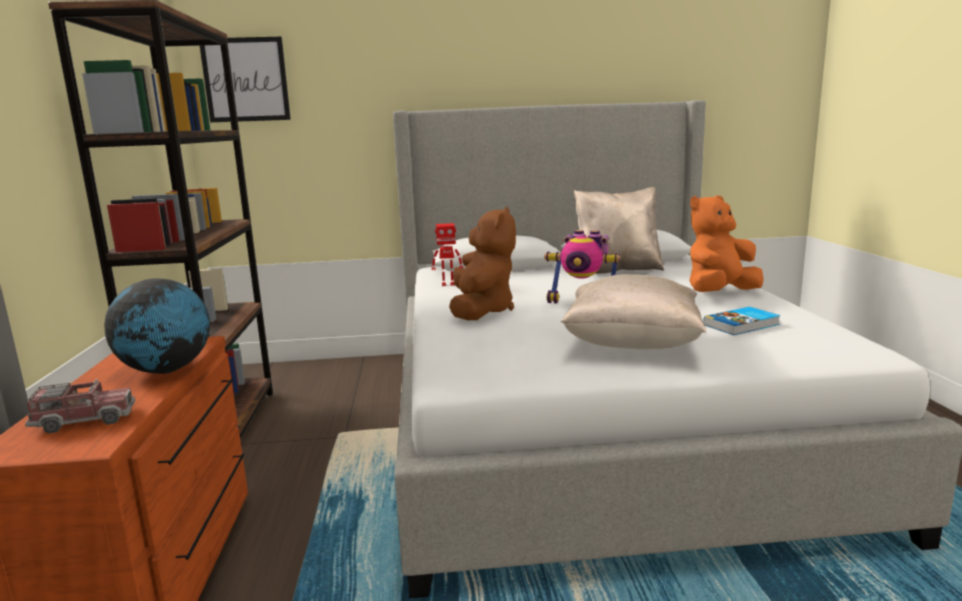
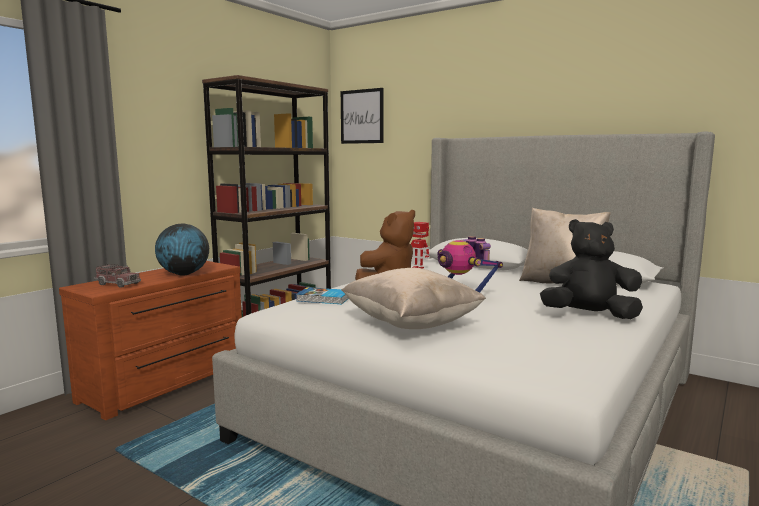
camera: 40 degrees right, 5 degrees down
orange plush toy [689,195,764,292] -> black plush toy [540,219,643,319]
book [703,307,780,335] -> book moved to [296,287,349,304]

